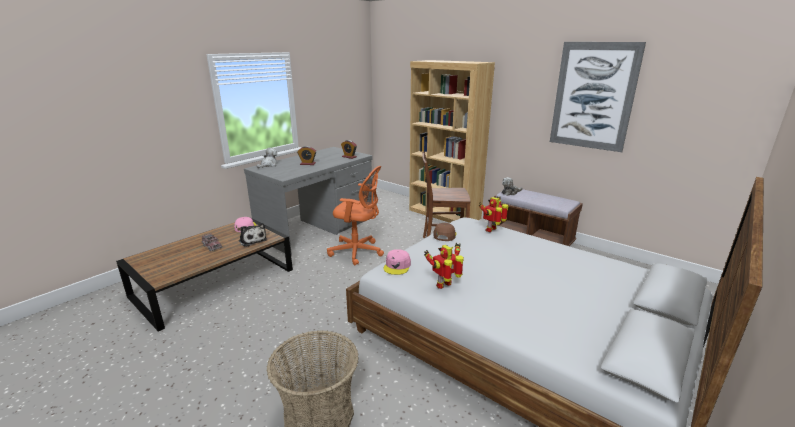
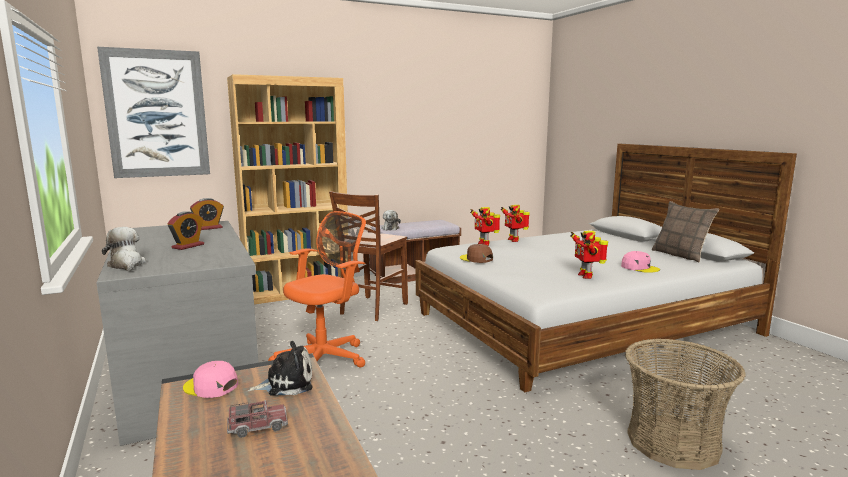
camera: 65 degrees left, 10 degrees down
pink cap [384,249,411,275] -> pink cap moved to [621,251,660,273]
picture [550,42,646,152] -> picture moved to [97,47,210,178]
none -> toy robot [501,205,530,242]
none -> pillow [652,201,719,262]

